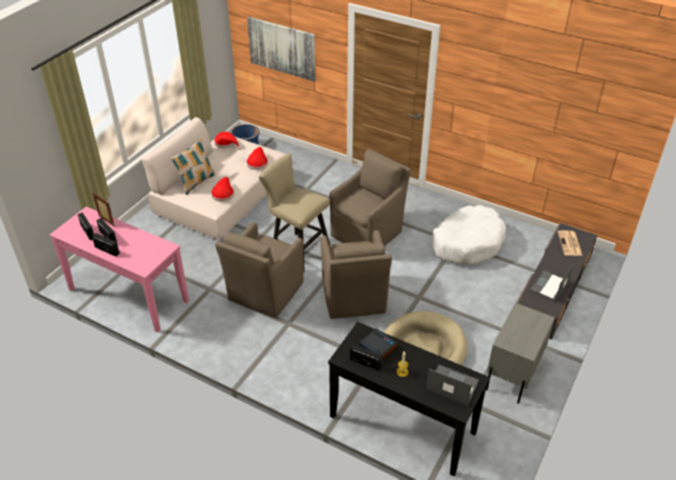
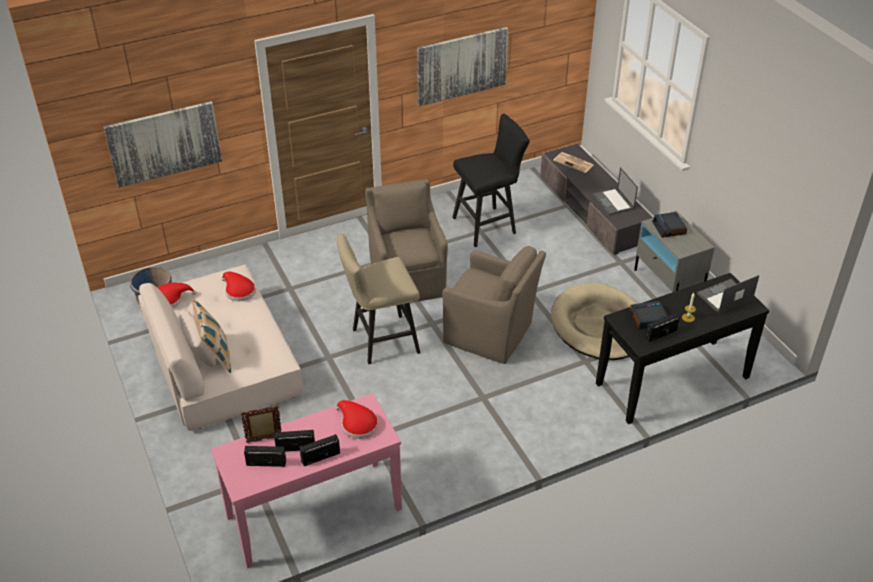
camera: 55 degrees left, 0 degrees up
red hat [211,177,234,202] -> red hat moved to [335,400,378,439]
brown armchair [215,222,304,318] -> none
white dog bed [431,205,506,265] -> black stool [452,114,530,247]
none -> picture [417,27,508,107]
none -> alarm clock [652,212,687,238]

